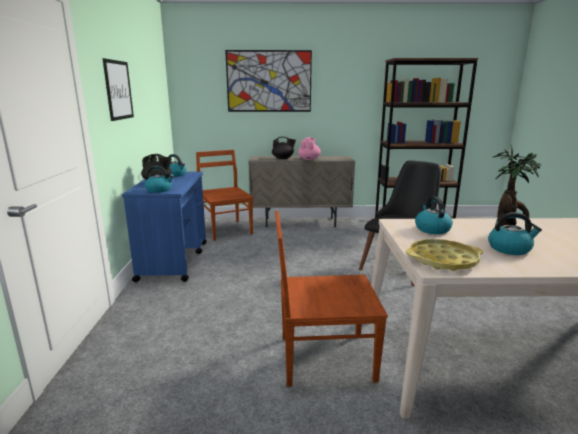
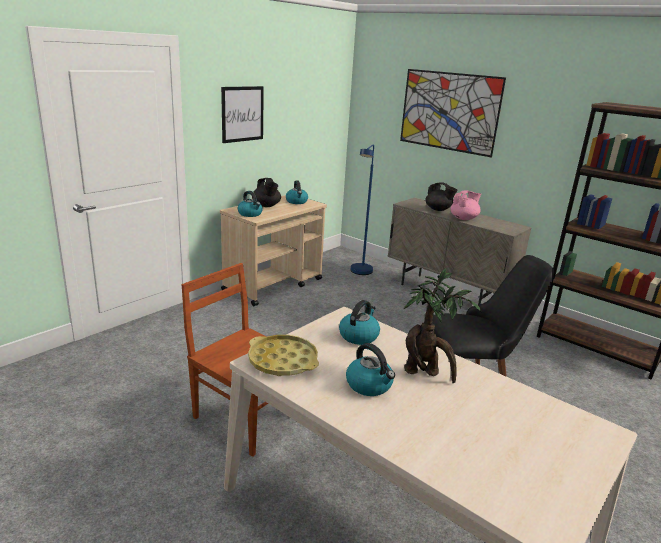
camera: 40 degrees right, 5 degrees up
blue cart [122,172,207,282] -> beige cart [220,195,327,306]
brown chair [196,150,253,241] -> blue floor lamp [351,144,374,275]

